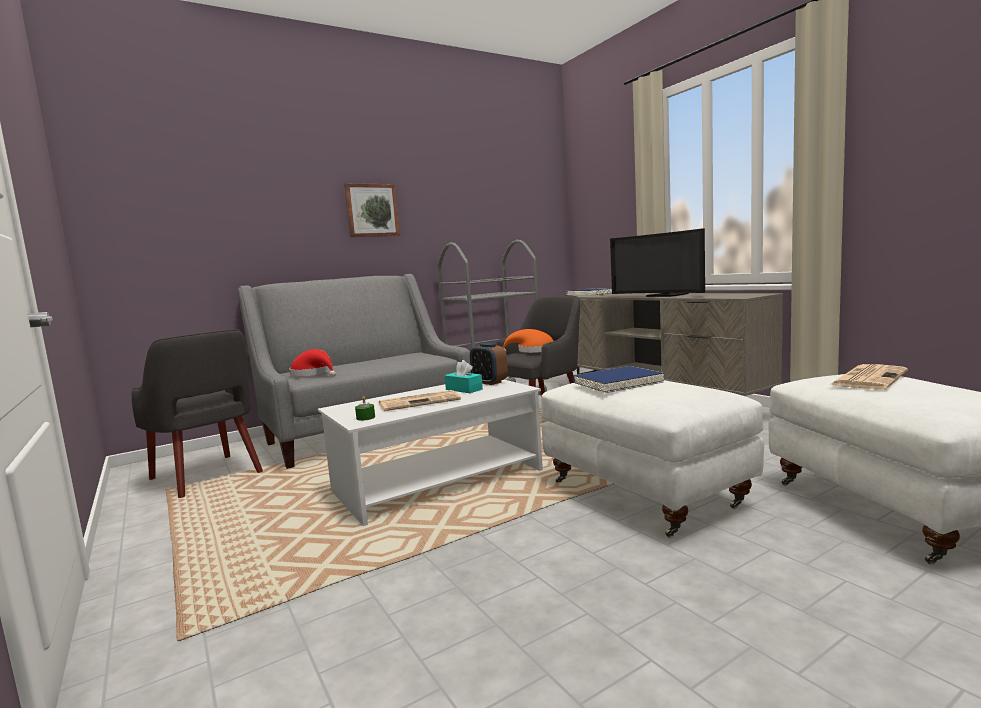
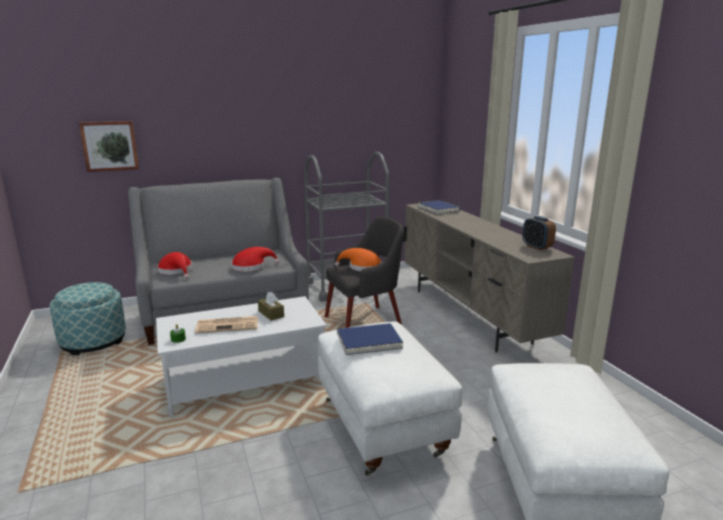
camera: 10 degrees right, 10 degrees up
grey armchair [132,330,263,498] -> ottoman [50,282,126,355]
picture [344,183,400,237] -> picture moved to [79,121,139,172]
turquoise tissue box [445,360,483,393] -> brown tissue box [258,292,284,321]
alarm clock [470,343,508,385] -> alarm clock moved to [522,216,556,250]
television [610,228,705,297] -> none
newspaper [830,364,908,389] -> none
none -> red hat [231,247,279,272]

